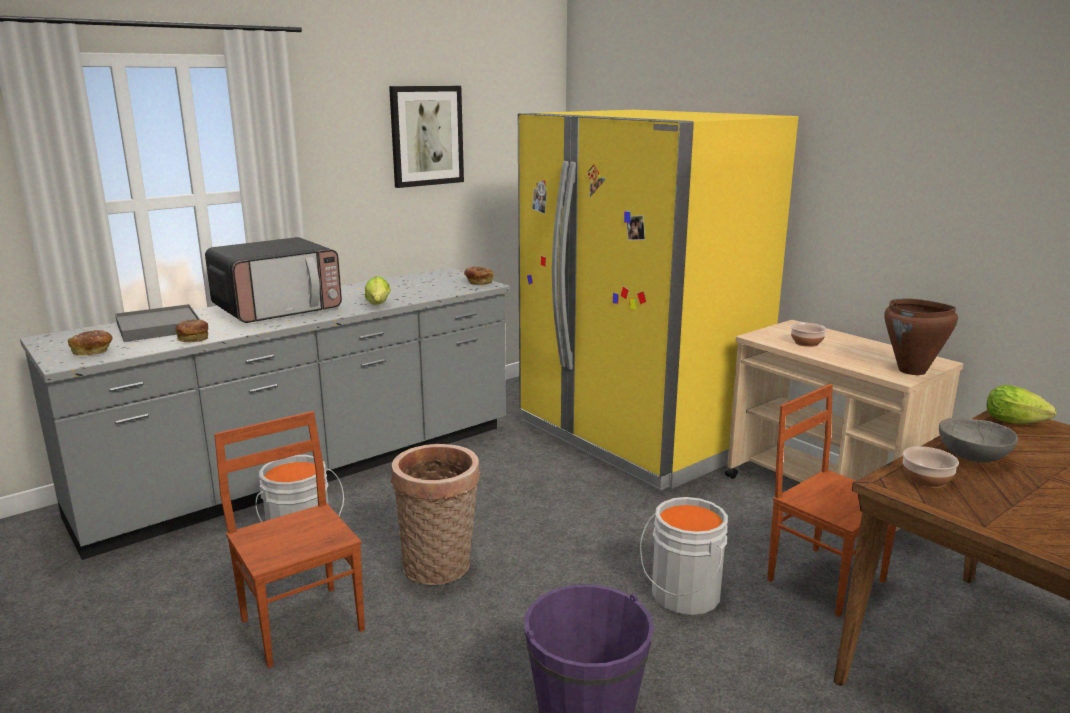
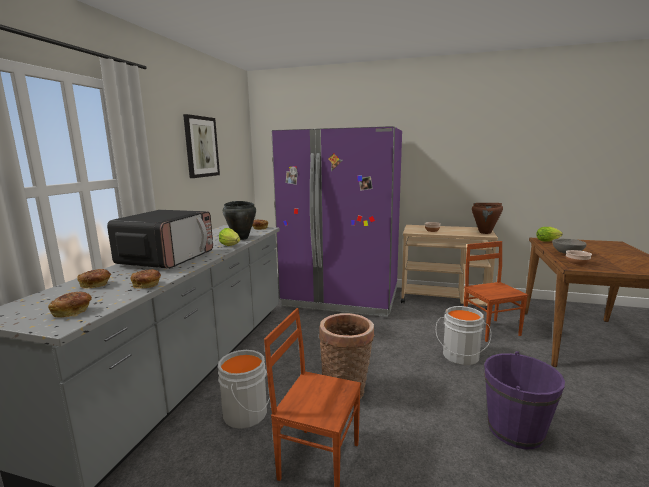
camera: 35 degrees left, 5 degrees down
grey tray [115,304,200,342] -> bread [77,269,111,289]
yellow fridge [518,110,798,491] -> purple fridge [271,126,402,317]
brown chair [767,384,896,617] -> brown chair turned 60 degrees clockwise [464,241,528,342]
none -> black cooking pot [223,201,256,240]

